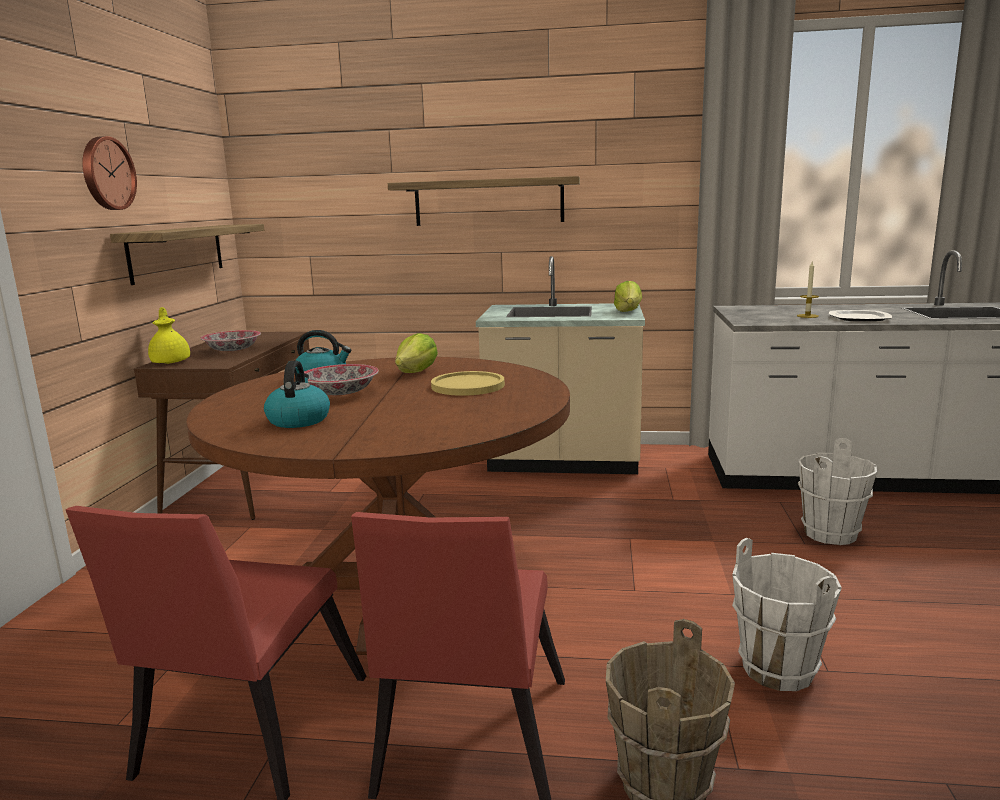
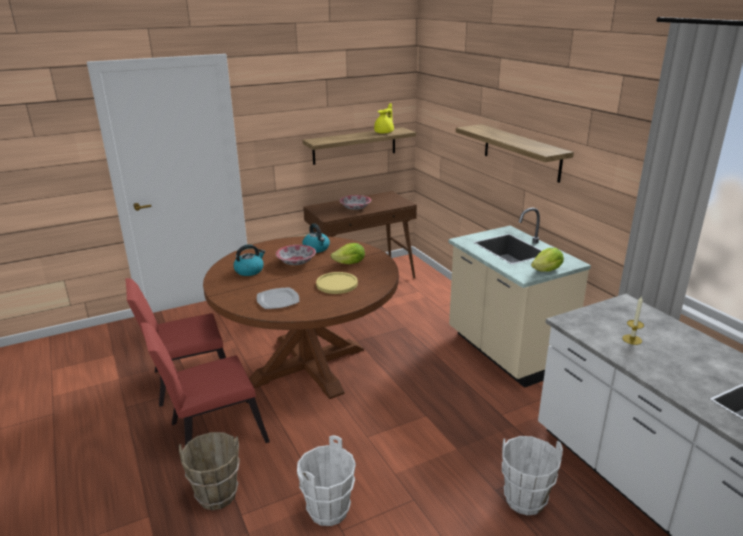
camera: 55 degrees right, 10 degrees up
wall clock [82,136,137,210] -> none
yellow teapot [148,307,190,364] -> yellow teapot moved to [374,103,394,133]
plate [829,310,892,321] -> plate moved to [257,287,299,309]

